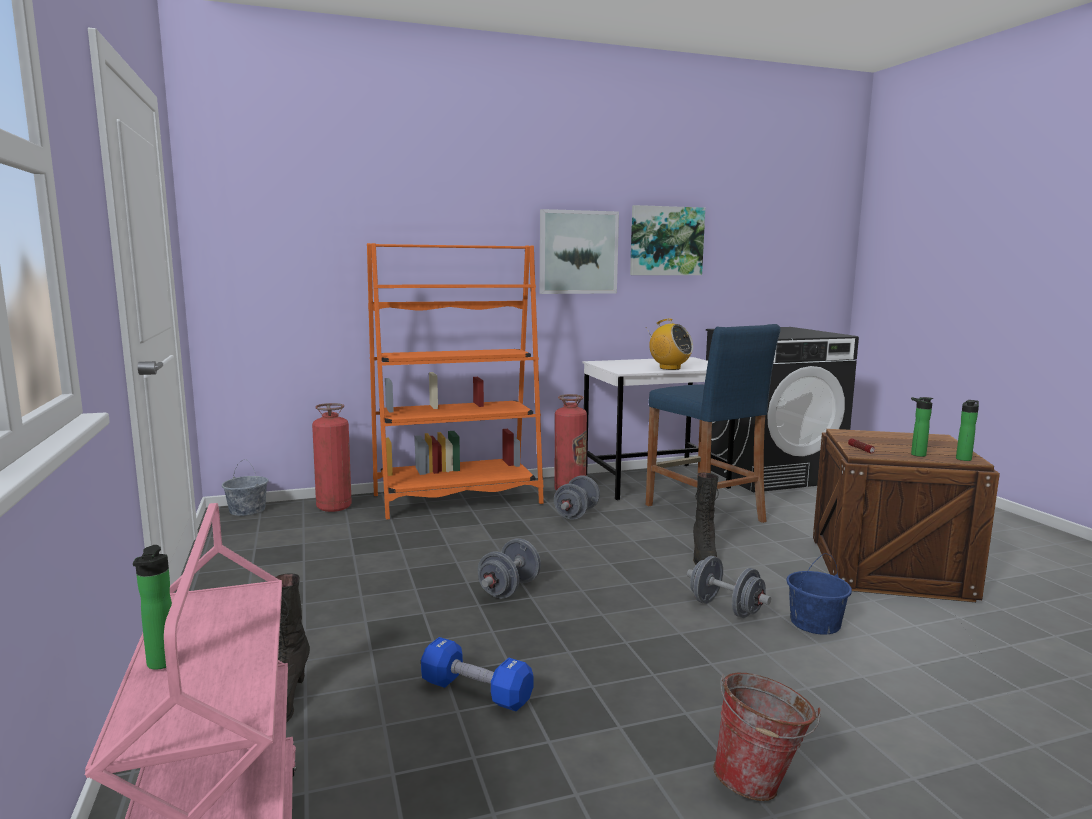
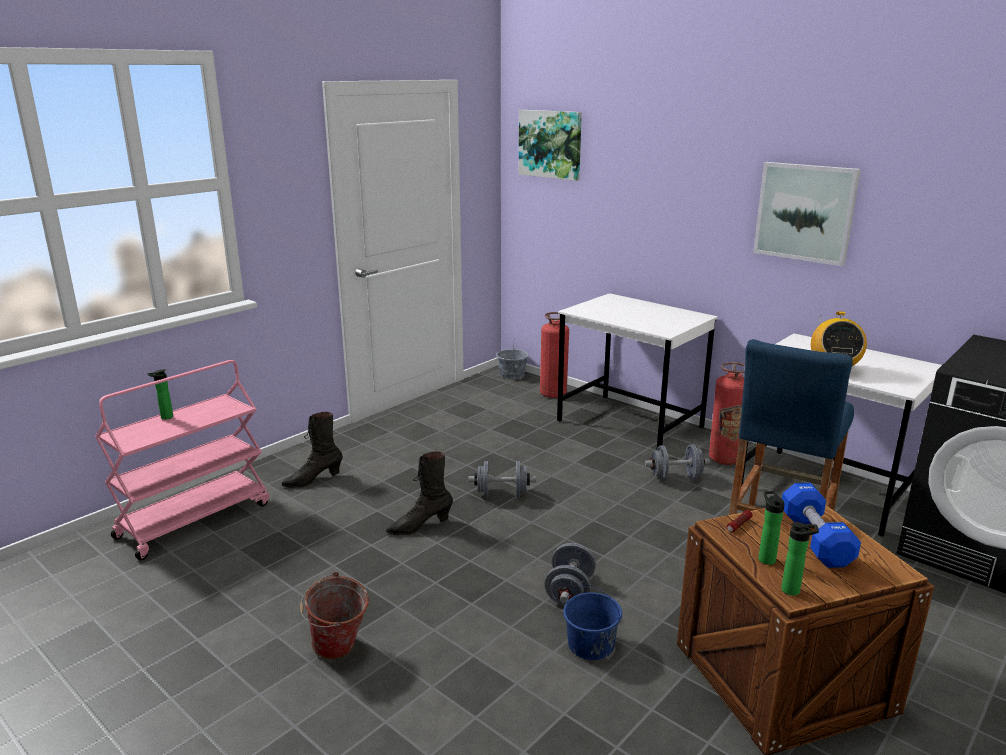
camera: 60 degrees right, 10 degrees up
orange bookcase [367,243,544,520] -> white desk [557,293,718,448]
blue dumbbell [421,637,534,711] -> blue dumbbell moved to [782,483,861,568]
picture [630,205,705,275] -> picture moved to [519,110,582,181]
black boot [693,473,719,565] -> black boot moved to [386,451,453,535]

